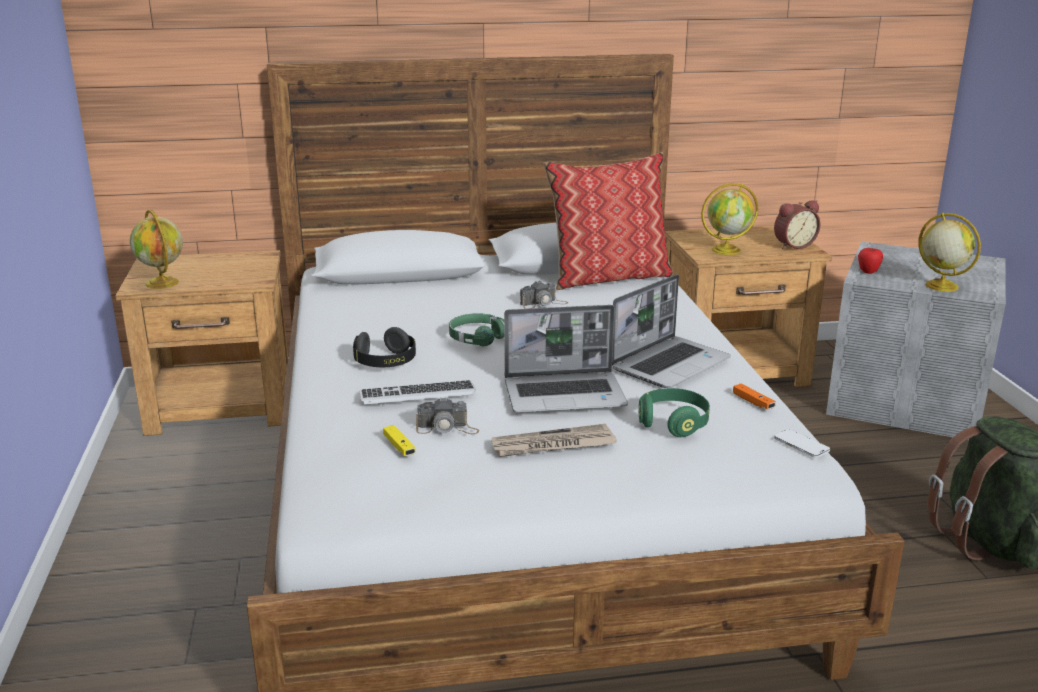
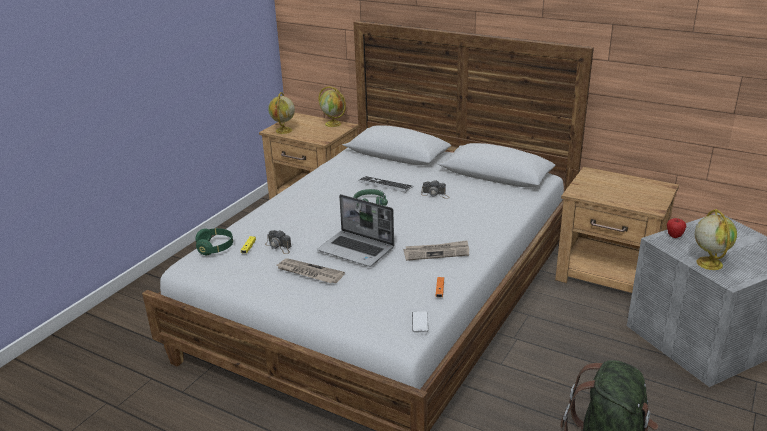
camera: 40 degrees right, 5 degrees up
black headphones [353,327,416,367] -> none
keyboard [359,380,476,404] -> keyboard moved to [358,176,413,192]
pillow [543,152,673,290] -> none
laptop [612,274,731,388] -> newspaper [404,240,469,261]
green headphones [639,388,710,437] -> green headphones moved to [195,228,233,255]
globe [701,183,758,255] -> globe moved to [319,87,346,127]
alarm clock [774,200,820,249] -> none

